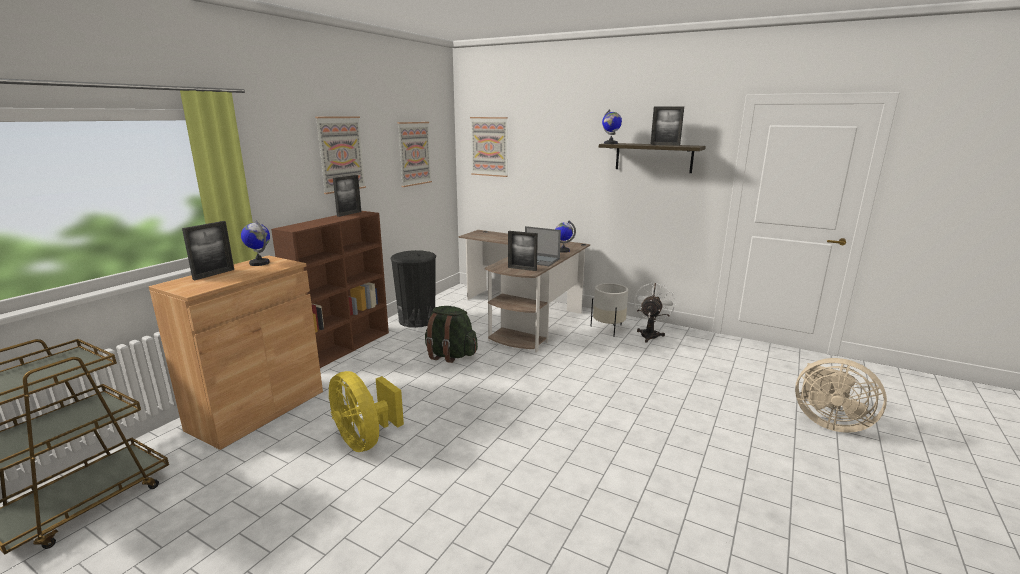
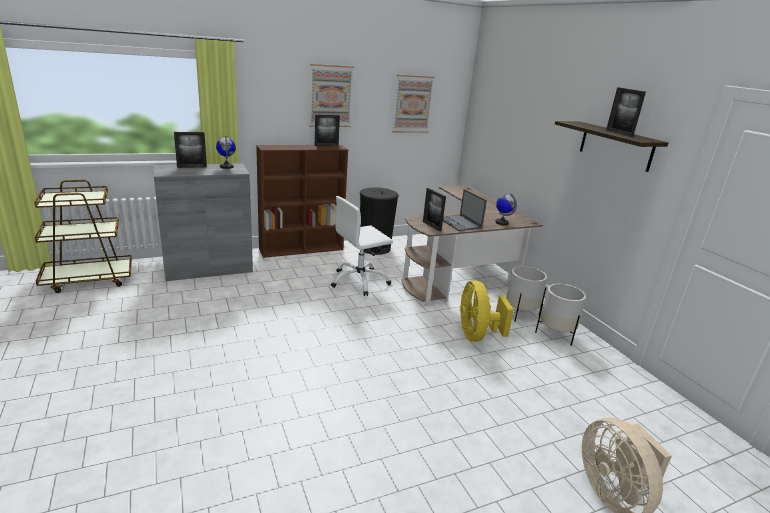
camera: 35 degrees right, 5 degrees up
brown cabinet [149,255,323,450] -> grey cabinet [153,163,253,281]
yellow fan [329,371,404,452] -> yellow fan moved to [460,280,514,342]
green backpack [425,306,478,363] -> white office chair [331,196,393,296]
picture [470,117,508,177] -> none
globe [602,109,622,144] -> none
white fan [634,281,675,342] -> white planter [535,284,586,346]

